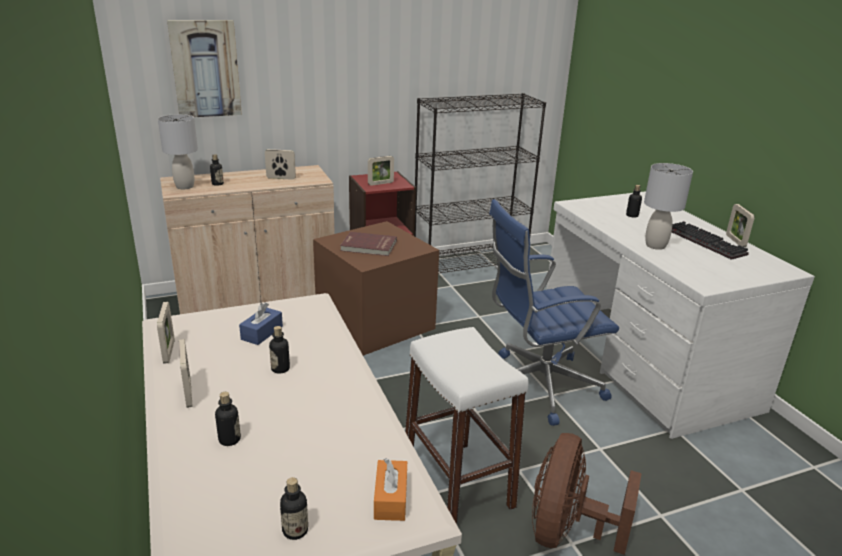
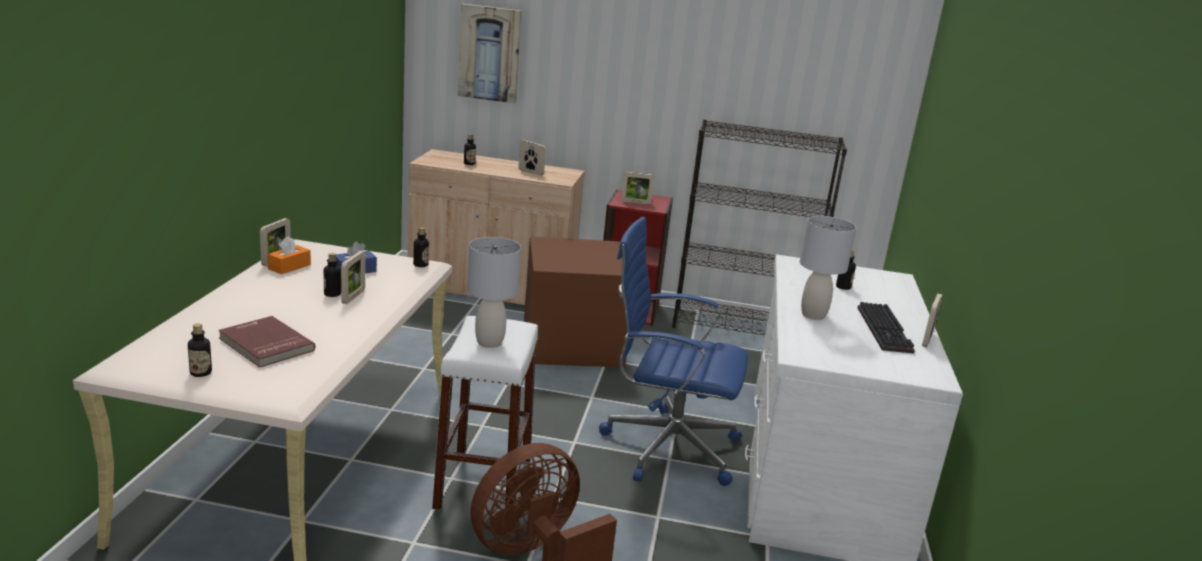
camera: 30 degrees right, 5 degrees down
grey table lamp [158,114,198,189] -> grey table lamp moved to [467,237,521,348]
picture frame [179,339,193,408] -> picture frame moved to [341,251,365,304]
bottle [215,392,241,446] -> bottle moved to [413,227,429,267]
red book [340,232,397,256] -> red book moved to [218,316,315,368]
orange tissue box [374,458,407,521] -> orange tissue box moved to [267,236,311,274]

